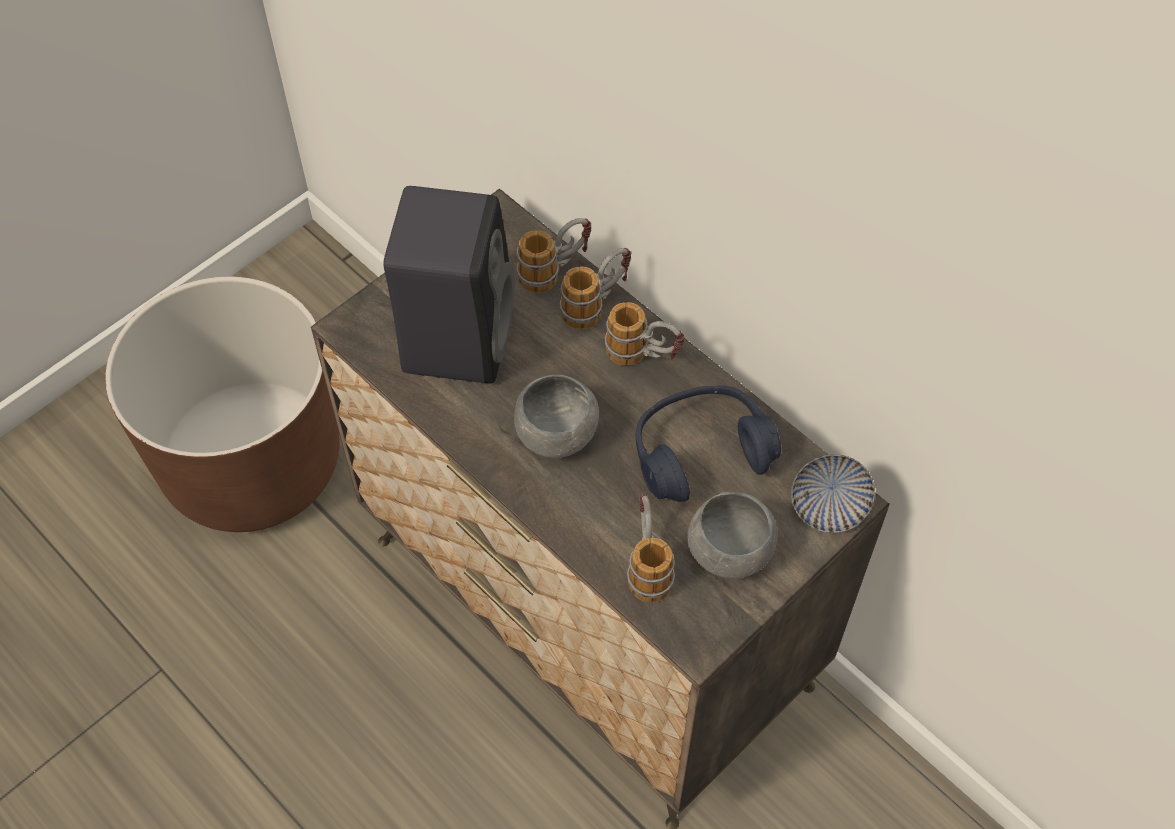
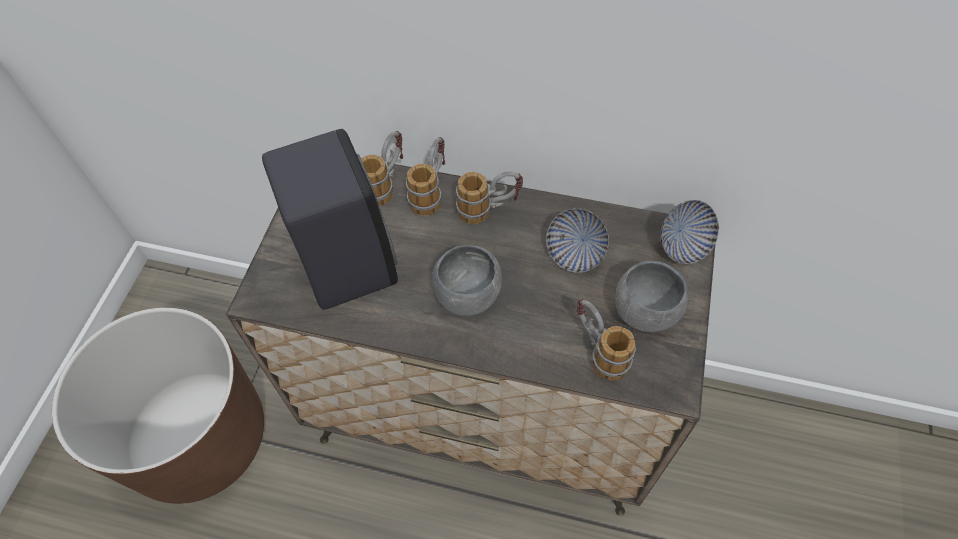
camera: 30 degrees left, 0 degrees up
blue headphones [636,385,781,502] -> bowl [546,208,609,273]

